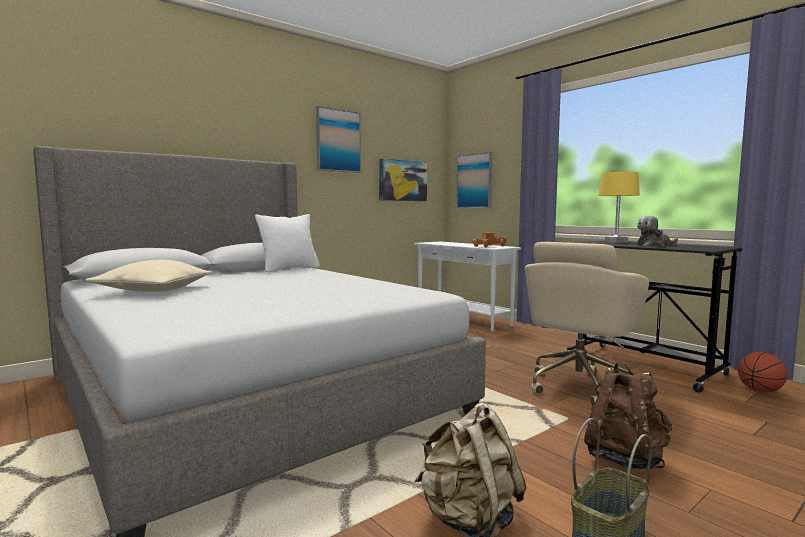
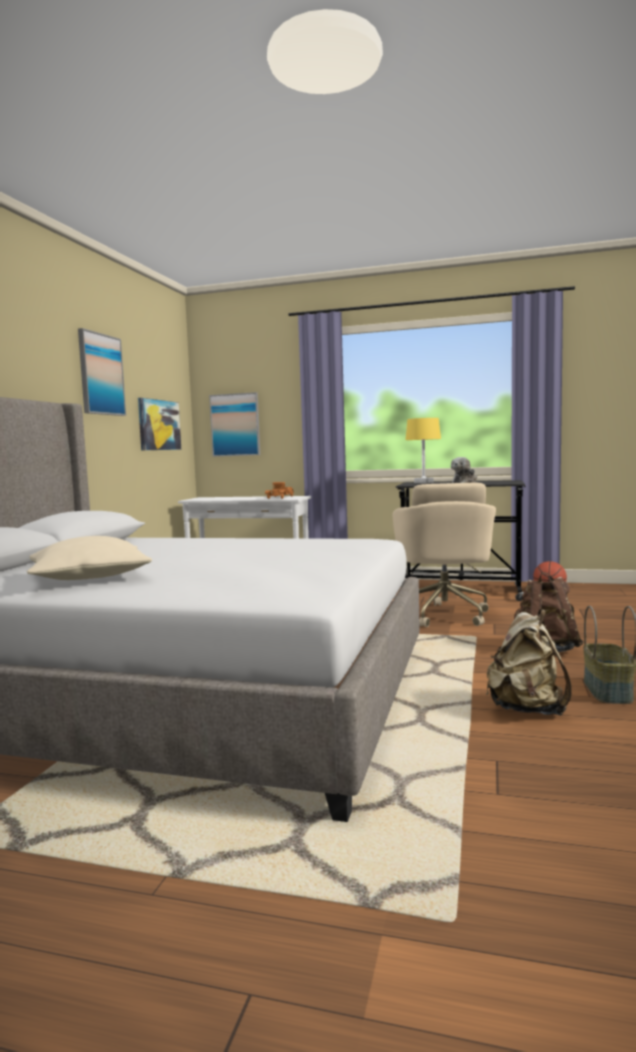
camera: 35 degrees left, 0 degrees up
white pillow [255,214,320,272] -> none

